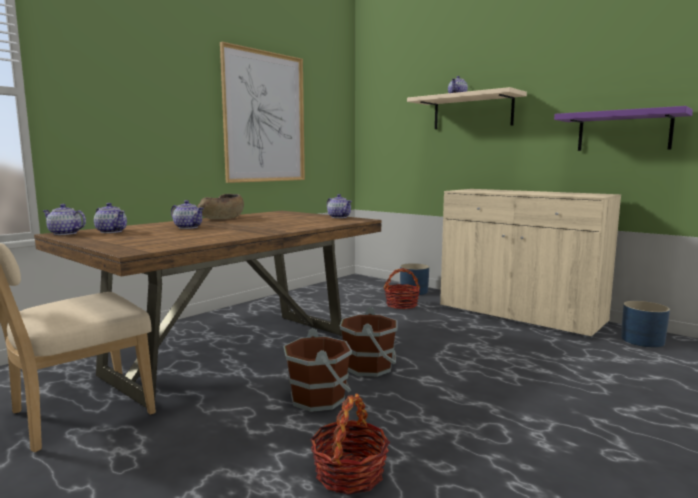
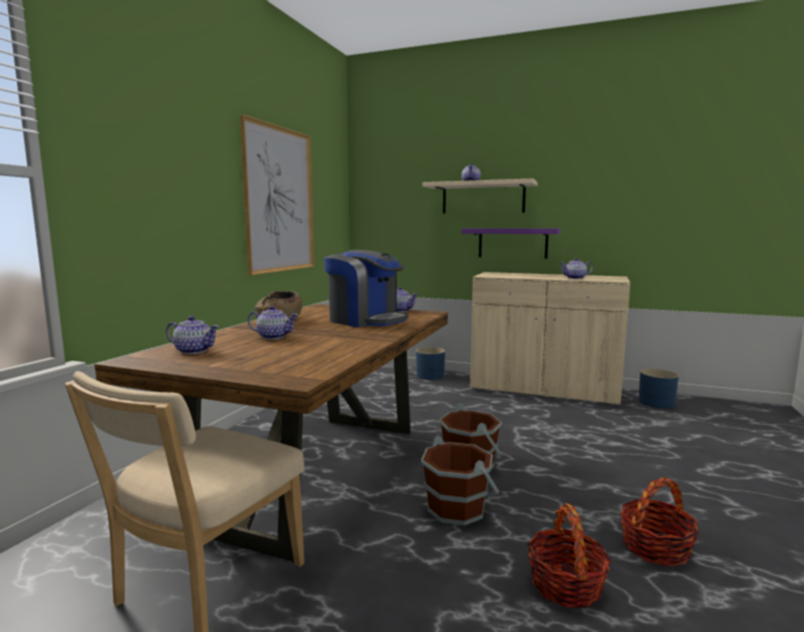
camera: 20 degrees left, 0 degrees up
teapot [43,204,86,235] -> teapot moved to [560,258,593,279]
basket [384,268,420,309] -> basket moved to [620,477,699,567]
purple shelf [554,106,693,151] -> purple shelf moved to [461,228,560,259]
none -> coffee machine [324,250,409,327]

